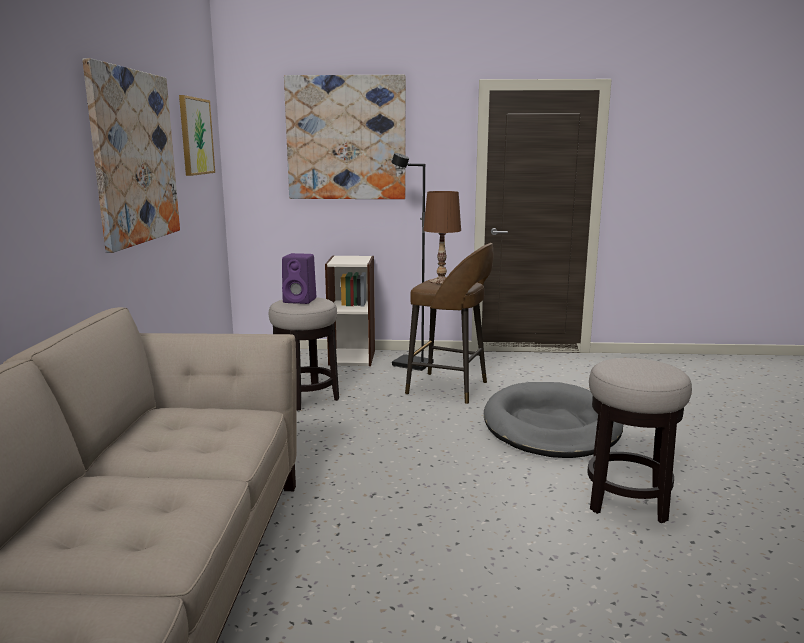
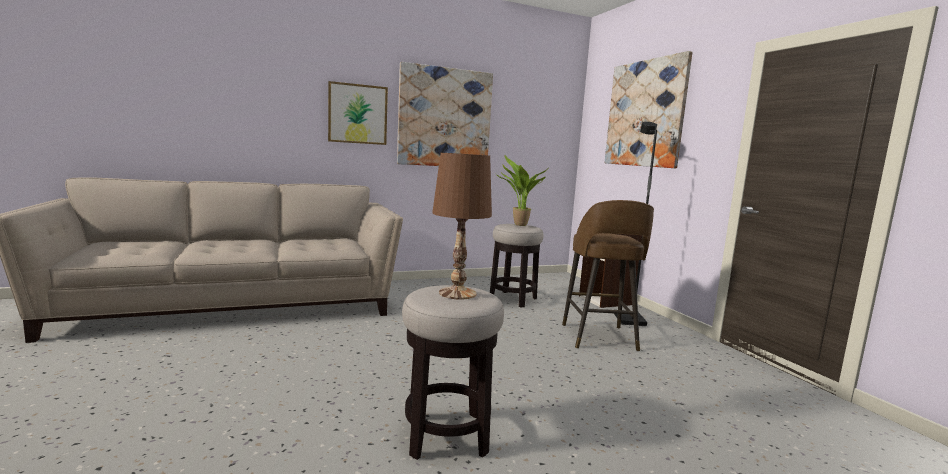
camera: 65 degrees right, 5 degrees down
picture [179,95,215,176] -> picture moved to [328,81,388,145]
purple speaker [282,253,316,304] -> potted plant [495,155,548,226]
brown table lamp [423,191,461,284] -> brown table lamp moved to [432,153,492,300]
grey dog bed [484,382,623,458] -> none

